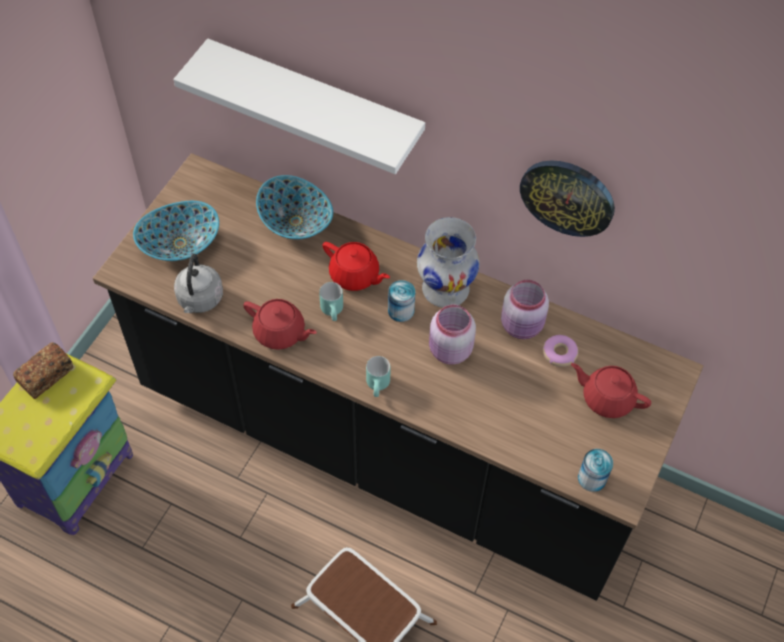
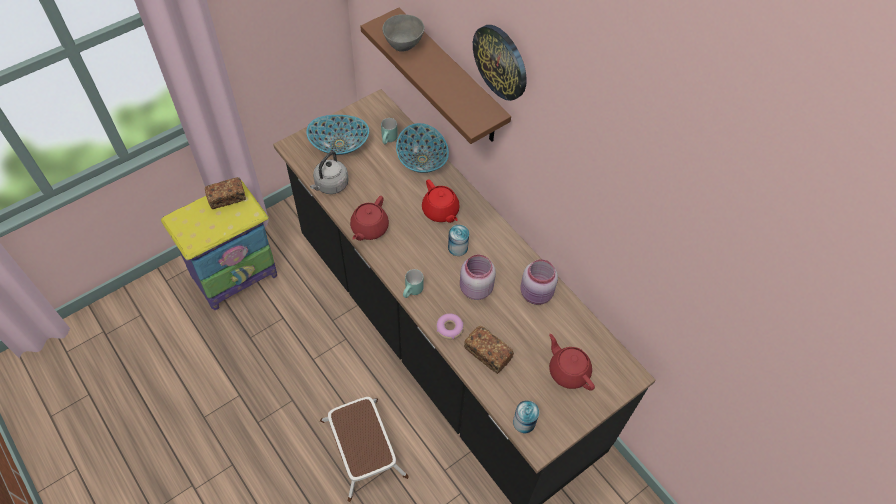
camera: 25 degrees right, 0 degrees up
white shelf [174,39,425,174] -> brown shelf [360,8,511,144]
red teapot [243,299,317,350] -> red teapot turned 60 degrees clockwise [350,196,389,241]
turquoise mug [319,282,343,321] -> turquoise mug moved to [381,118,398,144]
white vase [417,217,480,308] -> none
wall clock [520,160,615,237] -> wall clock moved to [473,25,527,101]
donut [543,335,578,367] -> donut moved to [436,313,464,339]
none -> grey bowl [382,14,425,51]
none -> bread [464,326,514,374]

